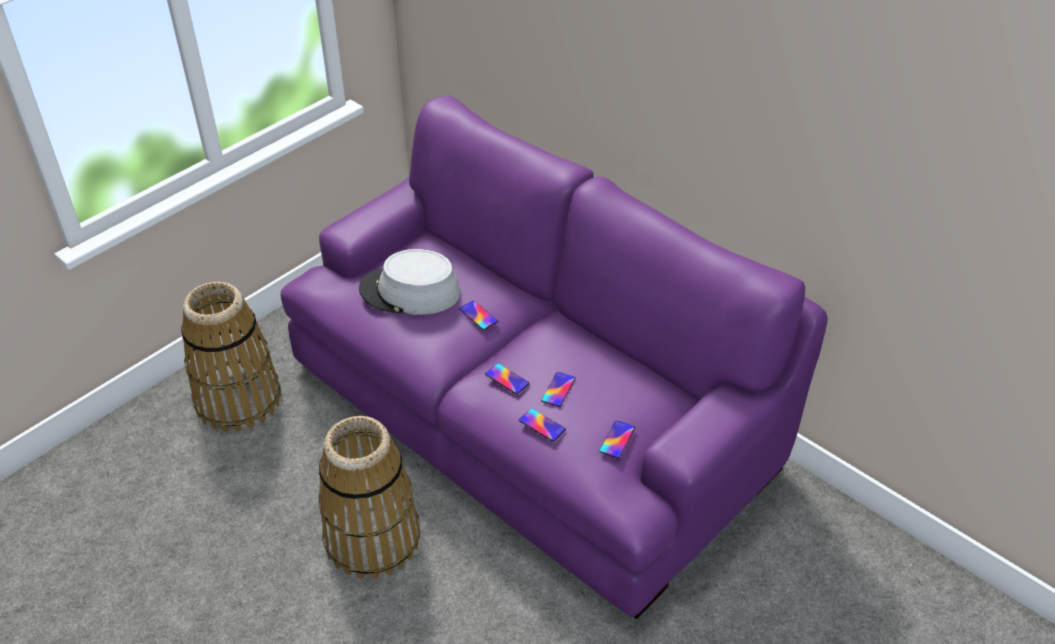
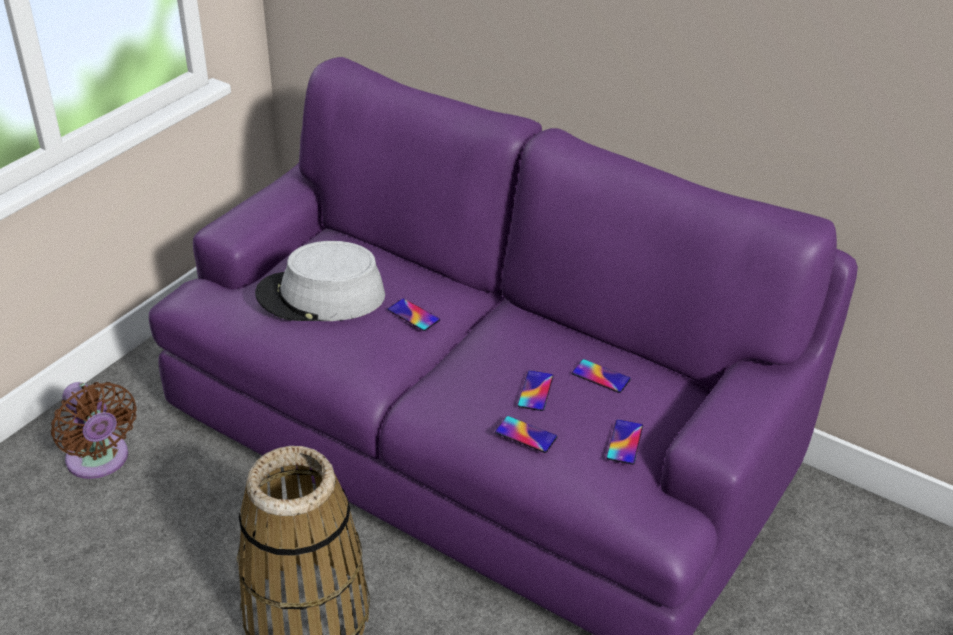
camera: 10 degrees left, 5 degrees down
basket [181,282,281,432] -> brown fan [51,382,137,479]
phone [485,363,530,394] -> phone moved to [572,359,631,393]

